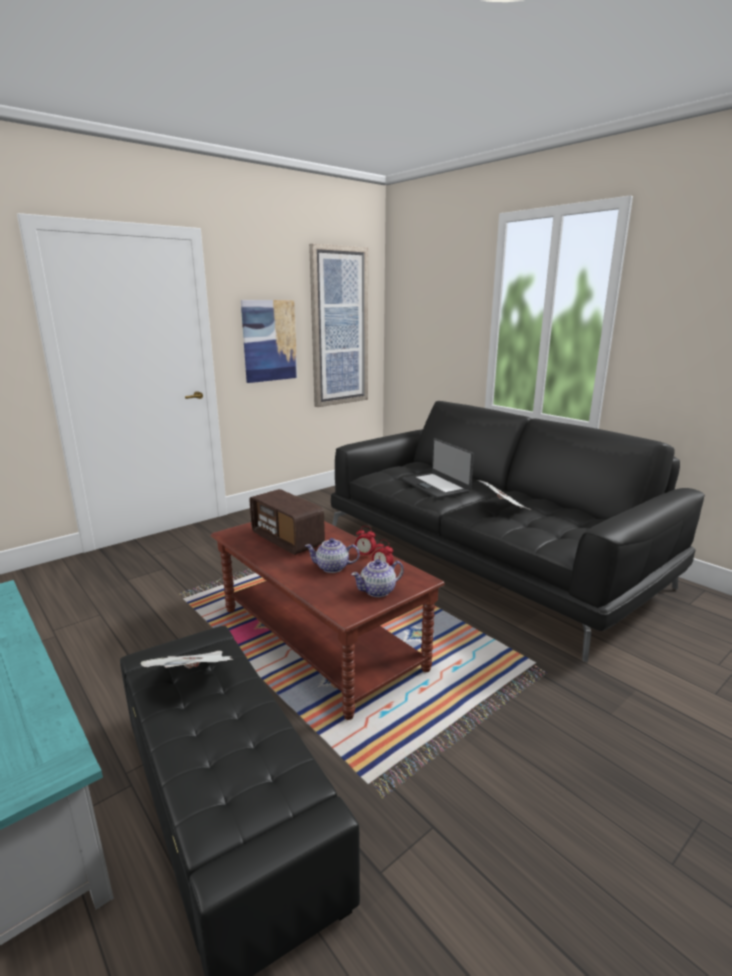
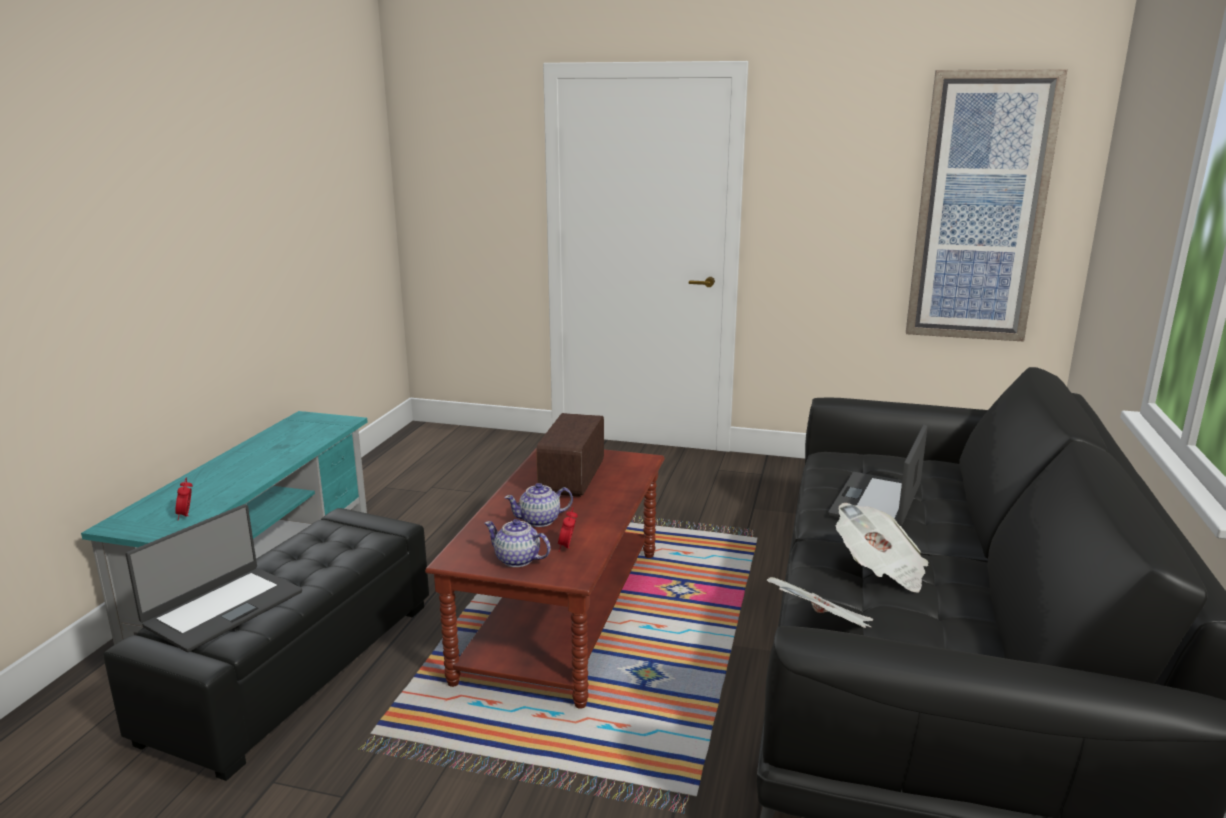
camera: 55 degrees right, 0 degrees up
newspaper [141,651,234,669] -> newspaper moved to [767,577,873,628]
picture [241,300,298,383] -> none
teapot [305,538,360,573] -> teapot turned 75 degrees counterclockwise [504,483,573,527]
alarm clock [355,526,376,558] -> alarm clock moved to [175,477,192,521]
none -> laptop [126,504,302,652]

